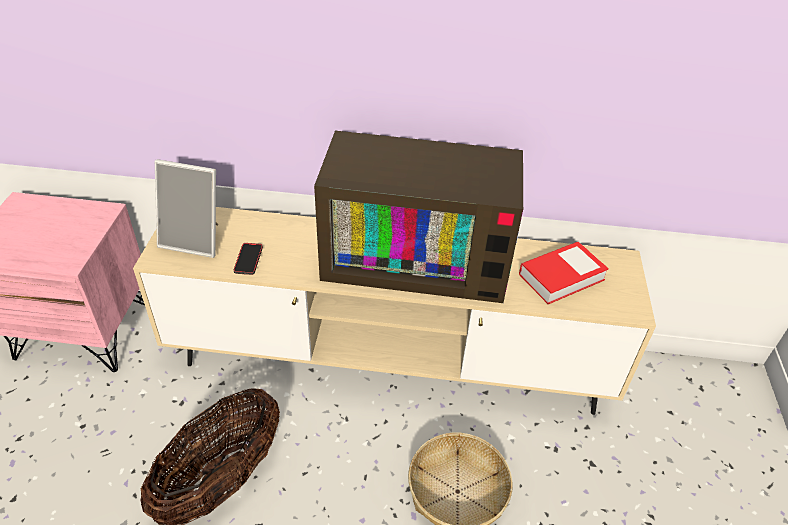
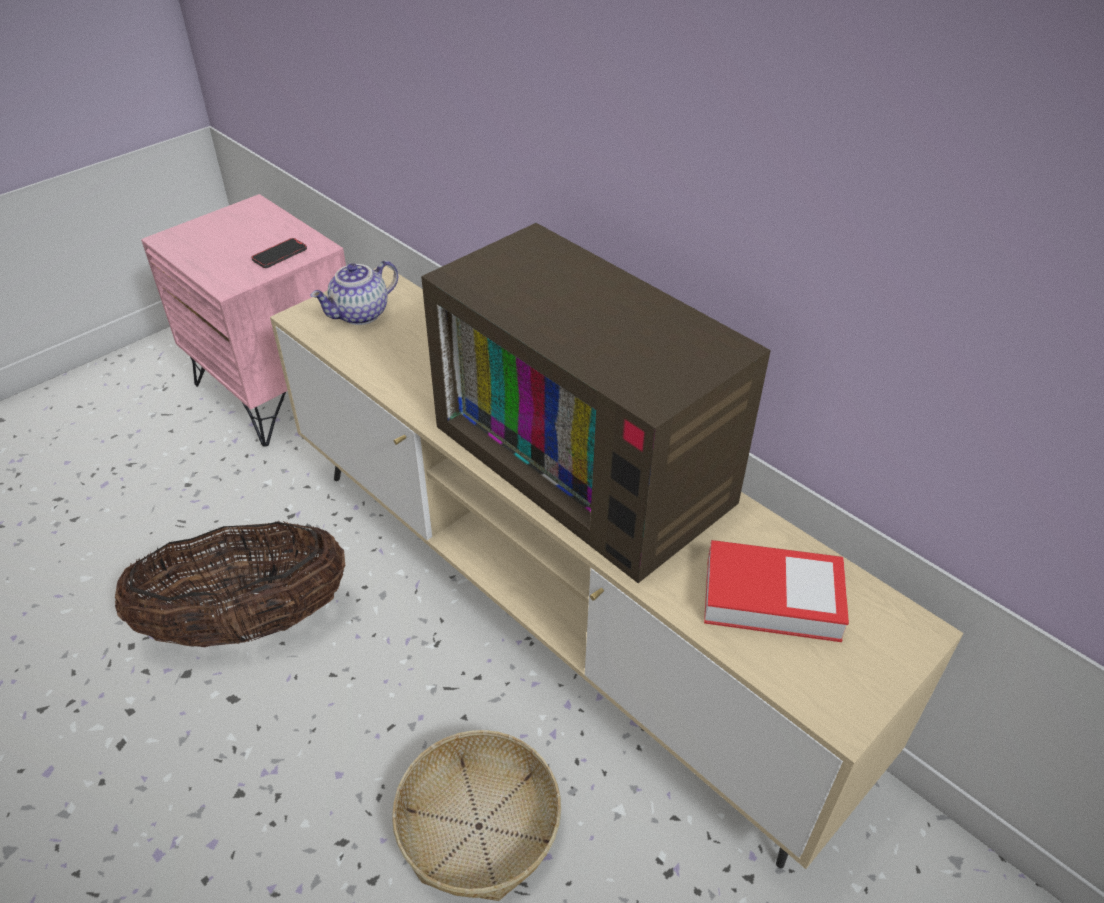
camera: 40 degrees right, 0 degrees up
picture frame [155,159,219,258] -> teapot [310,260,398,325]
phone [234,243,263,275] -> phone moved to [251,238,307,268]

